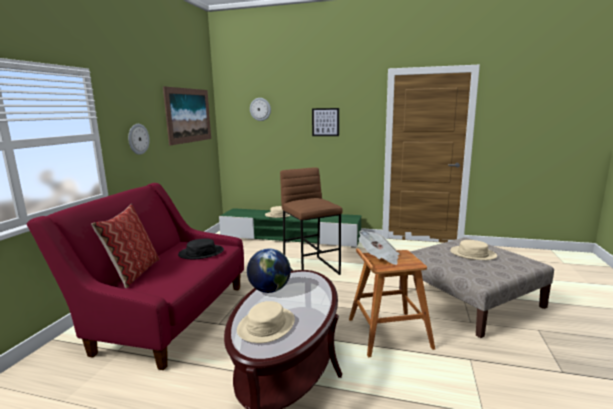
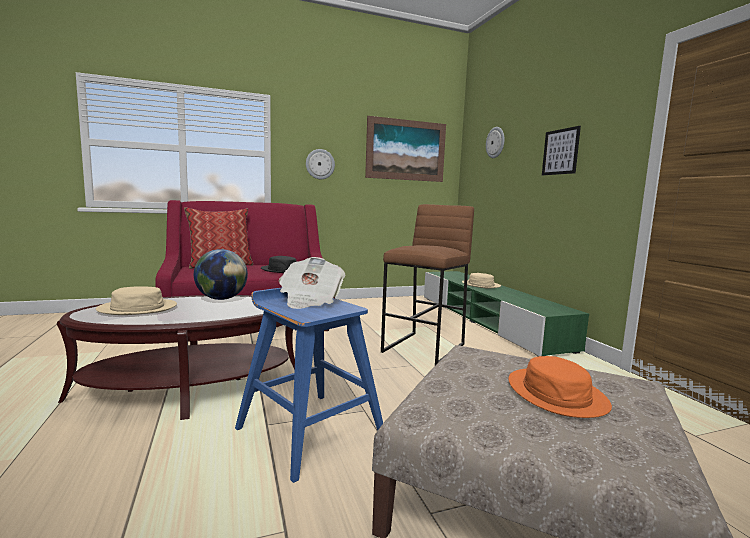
camera: 55 degrees right, 5 degrees down
brown stool [349,248,435,358] -> blue stool [235,287,383,483]
beige hat [450,240,497,260] -> orange hat [508,356,612,418]

